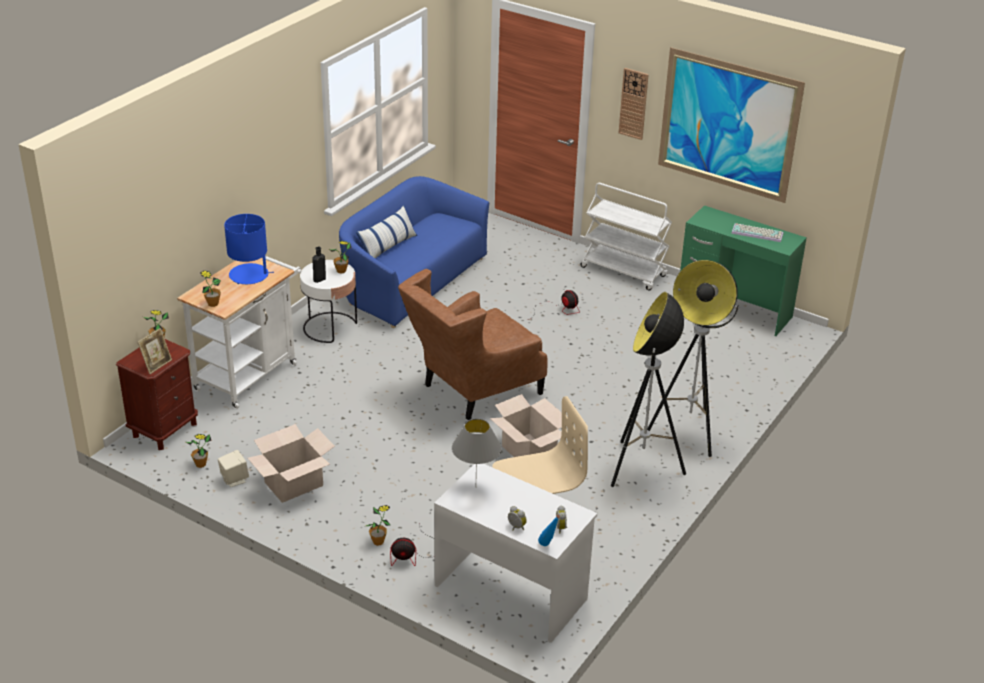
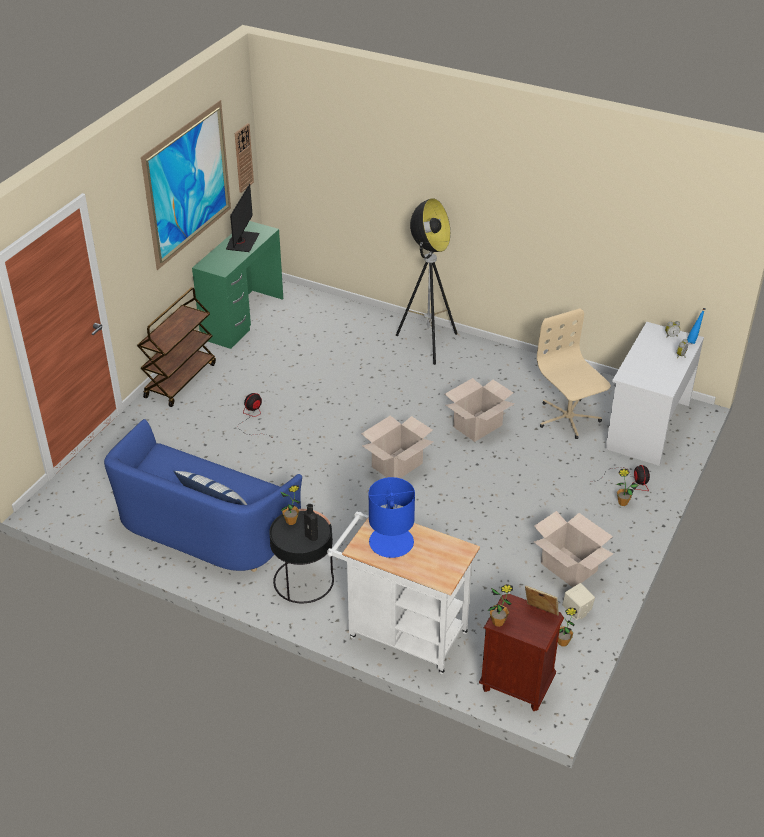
camera: 95 degrees left, 5 degrees up
potted plant [200,270,221,307] -> none
white side table [300,260,357,343] -> black side table [269,509,334,603]
brown armchair [398,269,548,420] -> cardboard box [361,415,434,478]
grey table lamp [452,418,502,473] -> none
white cart [580,183,672,291] -> brown cart [137,287,216,407]
floor lamp [611,292,686,487] -> none
wall clock [619,68,649,140] -> wall clock moved to [235,123,254,193]
keyboard [731,223,783,242] -> monitor [226,184,260,252]

